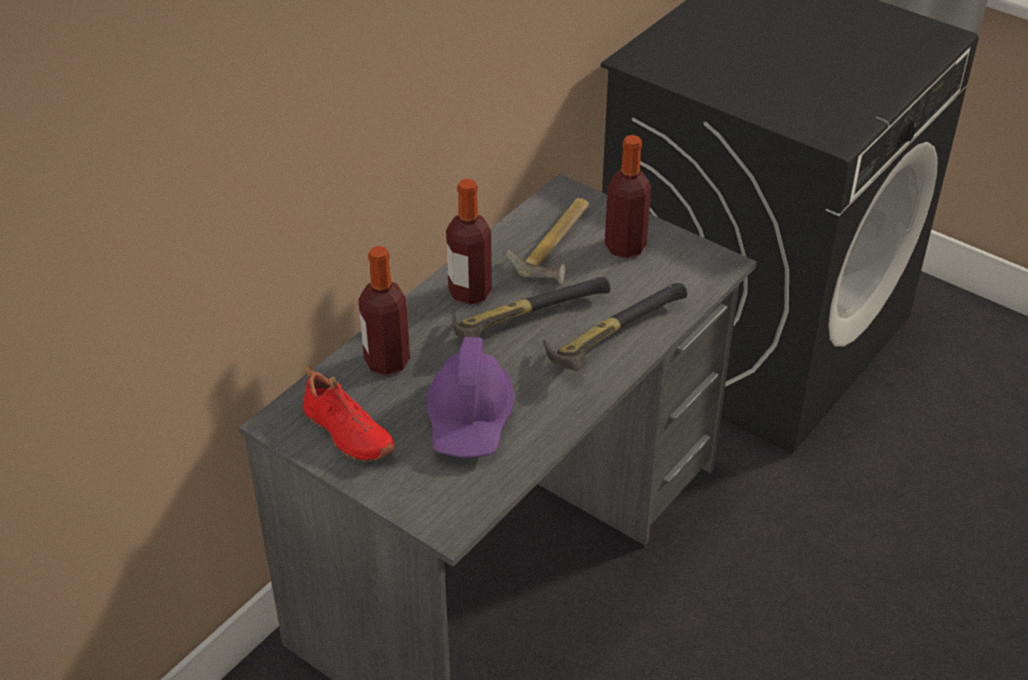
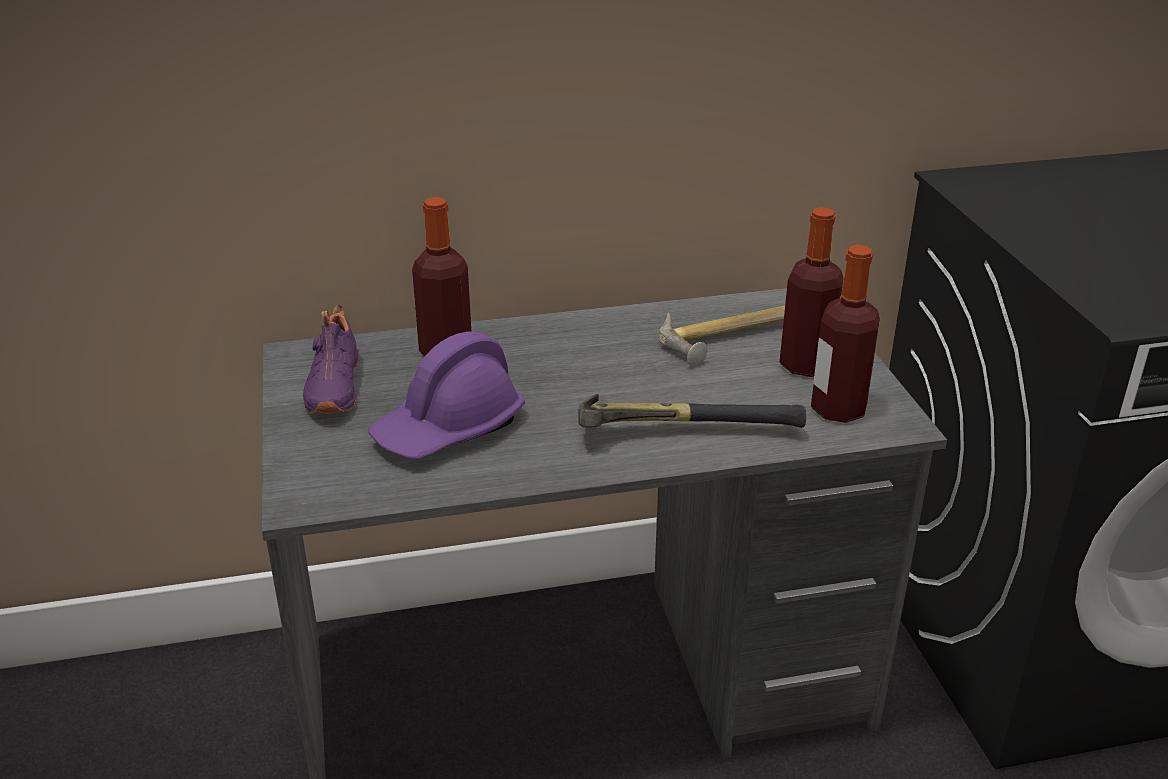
camera: 40 degrees right, 10 degrees down
red shoe [303,366,395,461] -> purple shoe [303,304,359,414]
bottle [446,179,492,305] -> bottle moved to [811,245,880,423]
hammer [452,277,611,340] -> none

